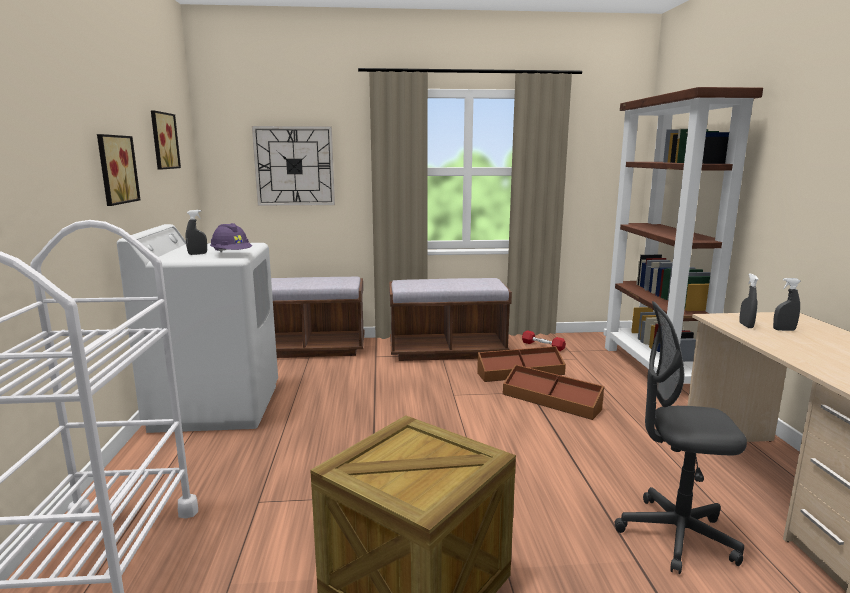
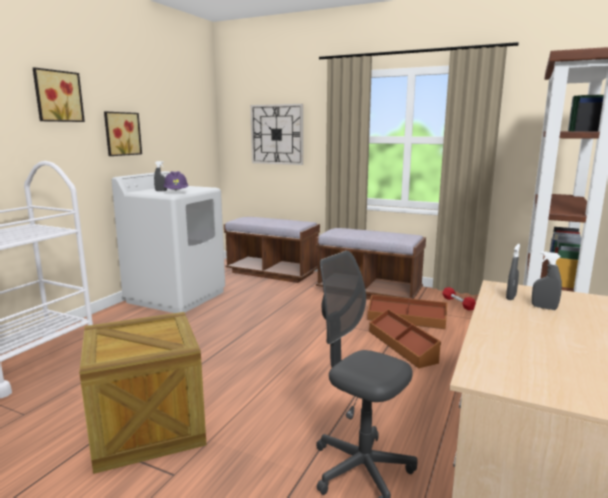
camera: 30 degrees right, 0 degrees up
picture [151,110,181,170] -> picture moved to [33,67,85,122]

